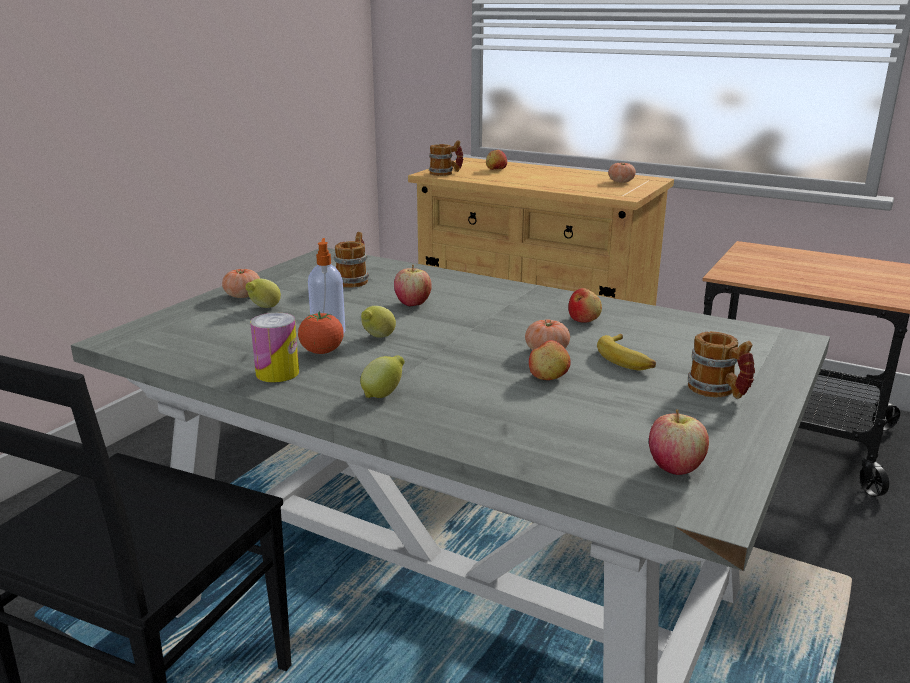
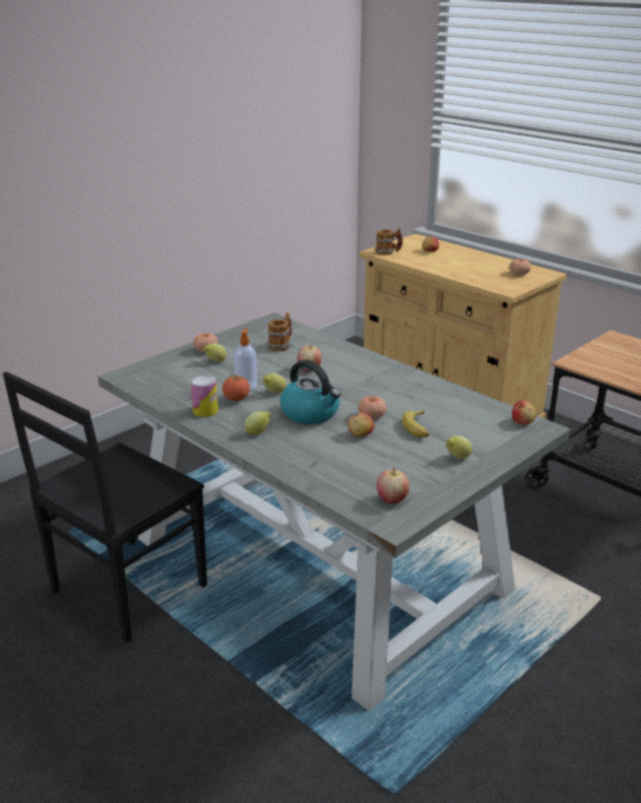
camera: 15 degrees right, 5 degrees up
apple [568,288,602,323] -> apple moved to [512,400,536,425]
mug [688,331,755,399] -> lemon [446,436,472,459]
none -> kettle [280,360,341,424]

